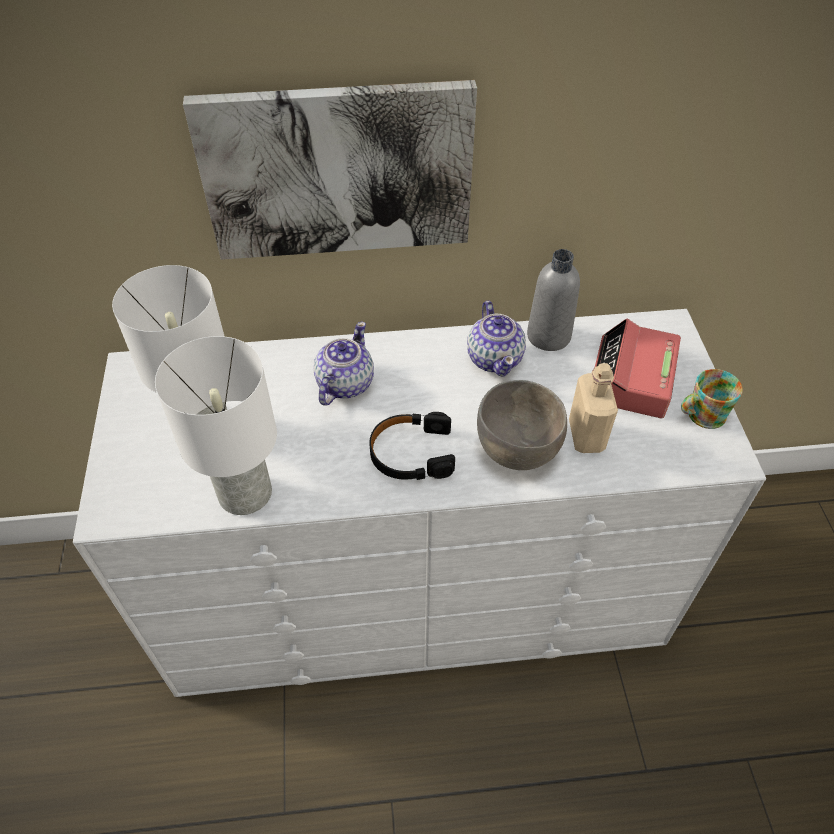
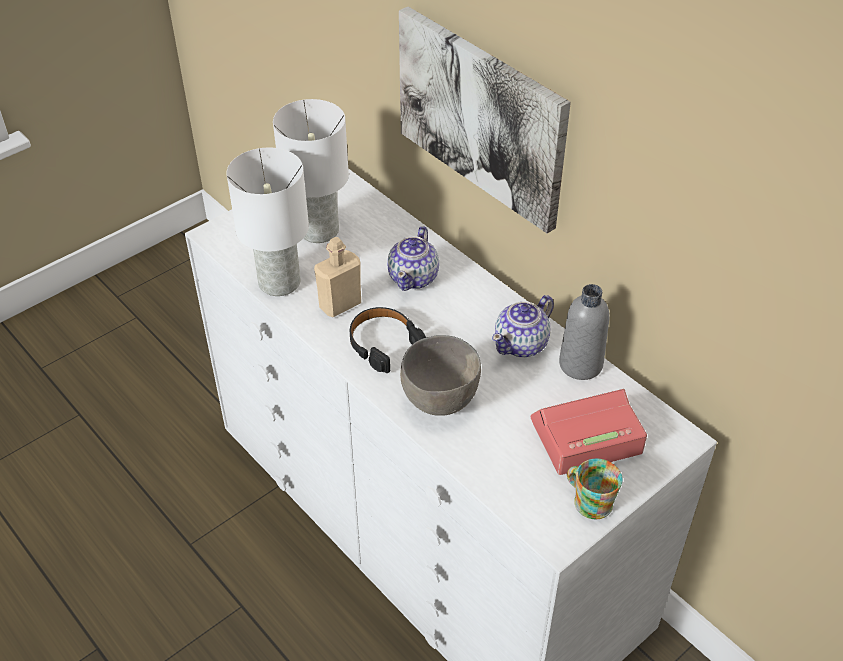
camera: 55 degrees right, 5 degrees down
teapot [314,322,374,406] -> teapot turned 120 degrees clockwise [387,226,439,291]
beige bottle [569,363,618,453] -> beige bottle moved to [314,237,361,317]

